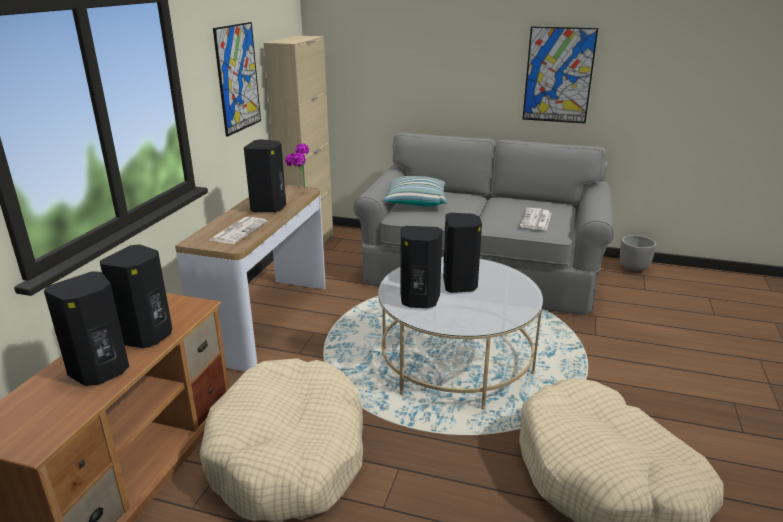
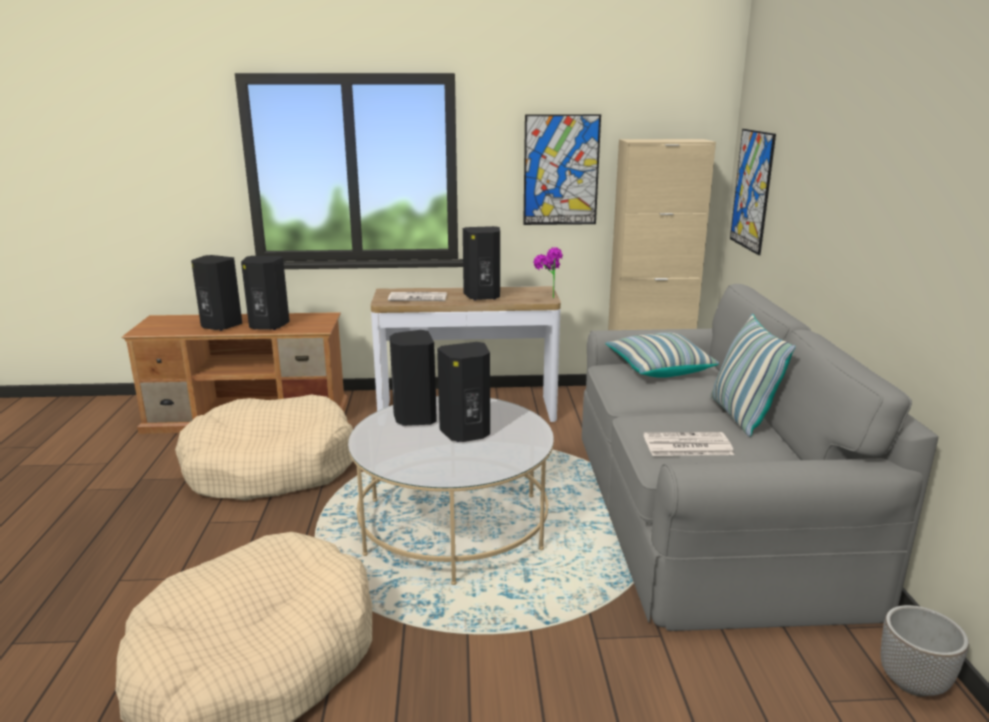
camera: 70 degrees right, 5 degrees down
picture [522,26,598,123] -> picture moved to [730,129,776,255]
none -> pillow [711,314,796,437]

